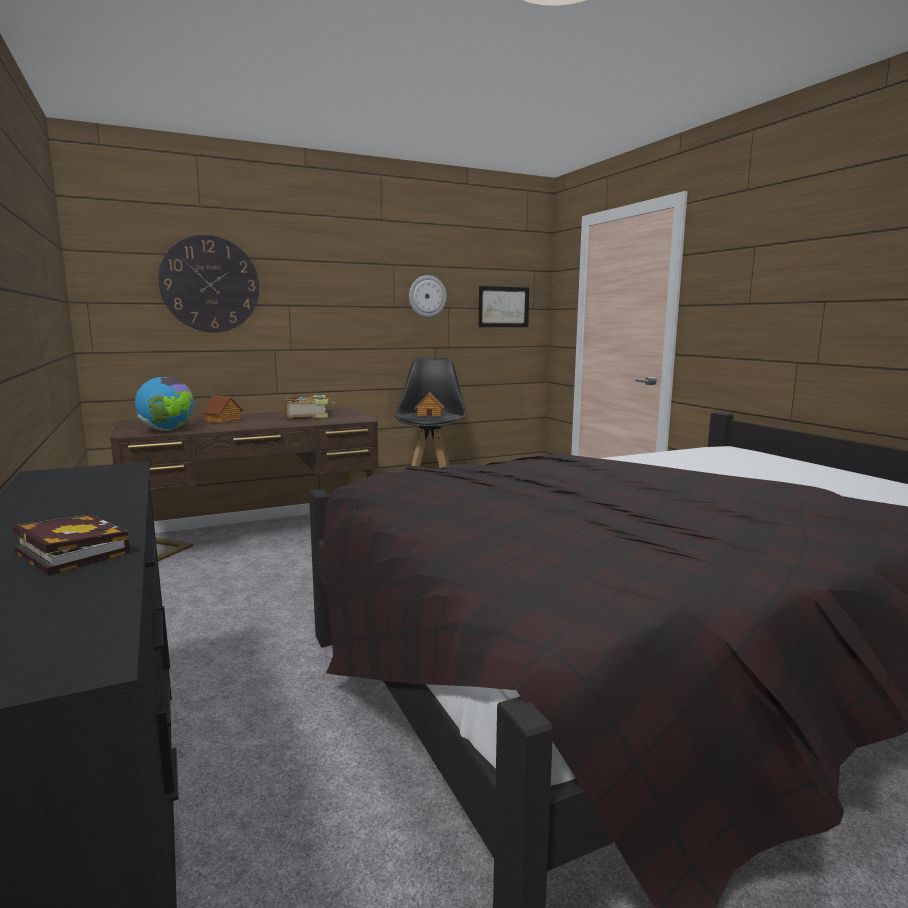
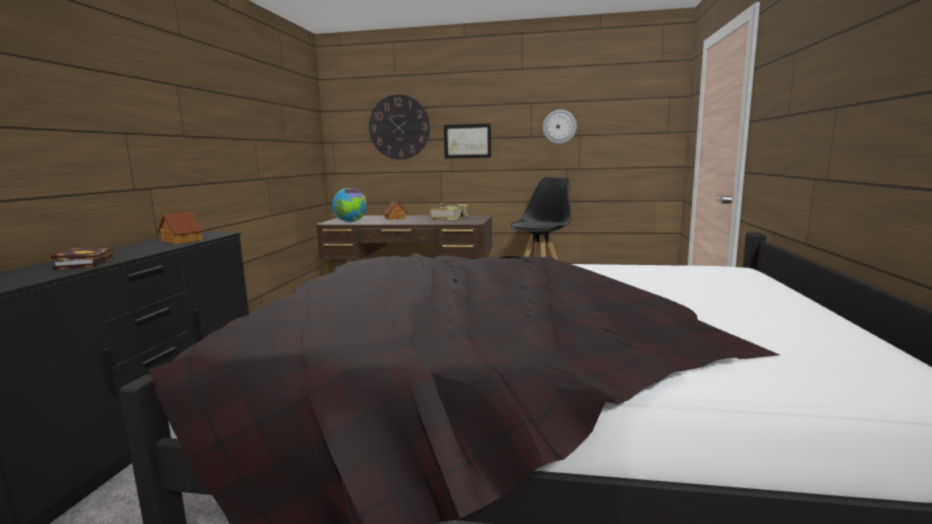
camera: 35 degrees right, 0 degrees up
toy house [414,392,444,417] -> toy house moved to [157,212,204,244]
picture [479,286,529,327] -> picture moved to [444,123,491,159]

